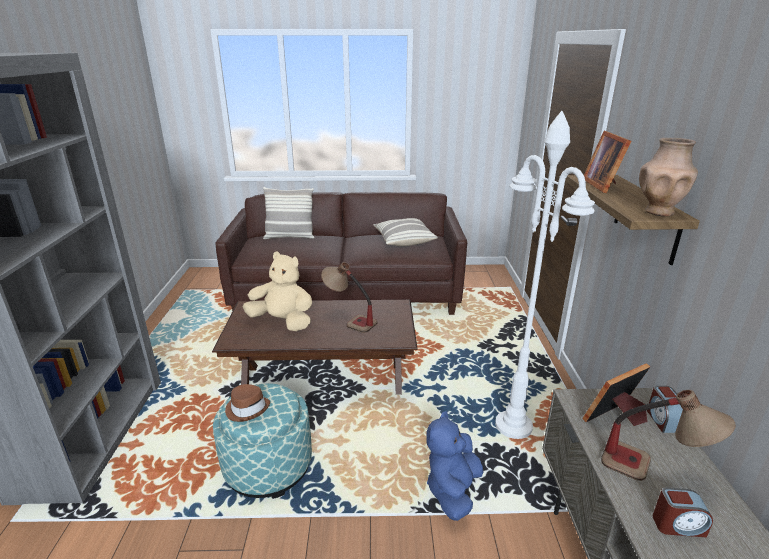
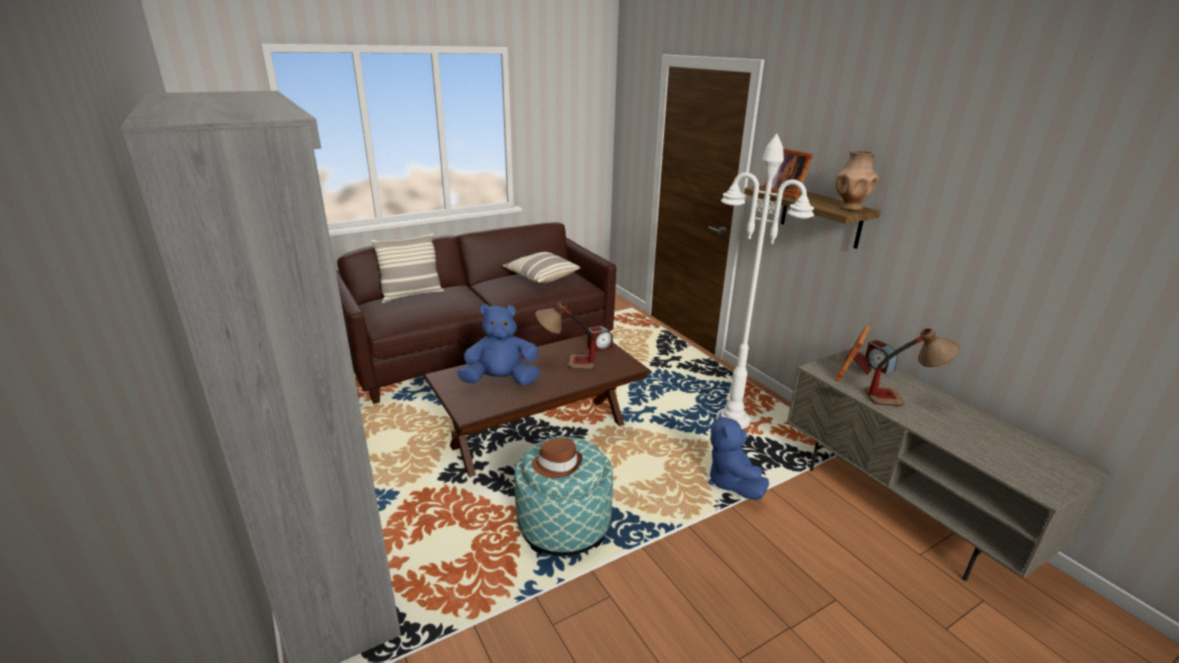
camera: 30 degrees left, 0 degrees up
beige plush toy [242,251,312,331] -> blue plush toy [457,304,540,385]
alarm clock [653,488,713,537] -> alarm clock moved to [587,326,613,351]

